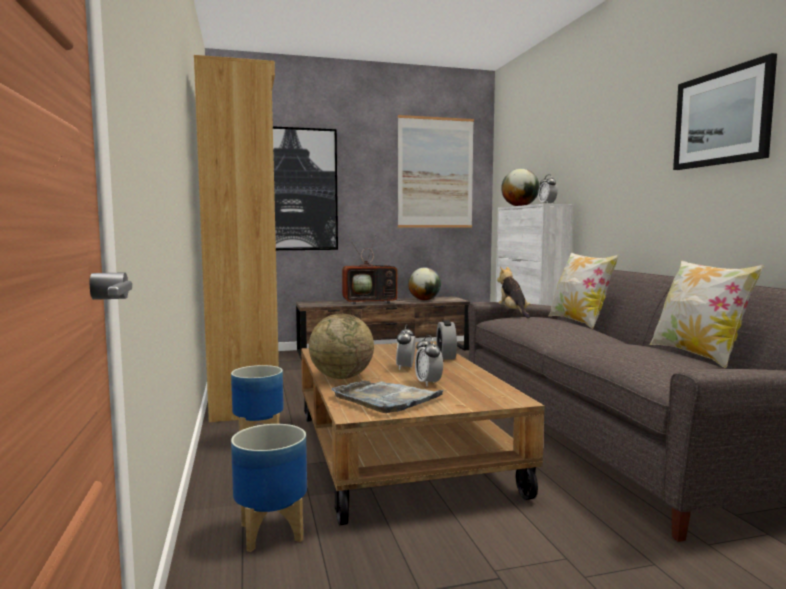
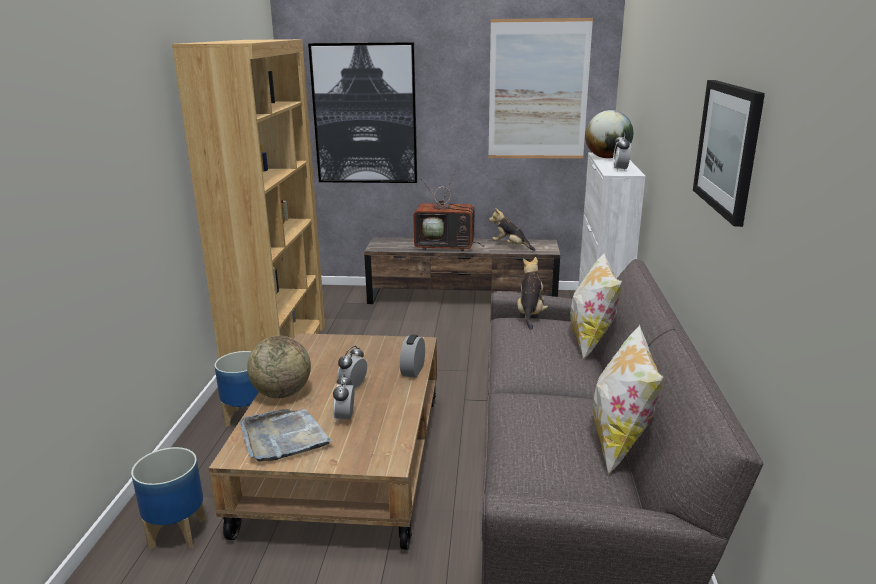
camera: 20 degrees right, 15 degrees up
globe [408,267,441,300] -> plush toy [489,208,535,251]

